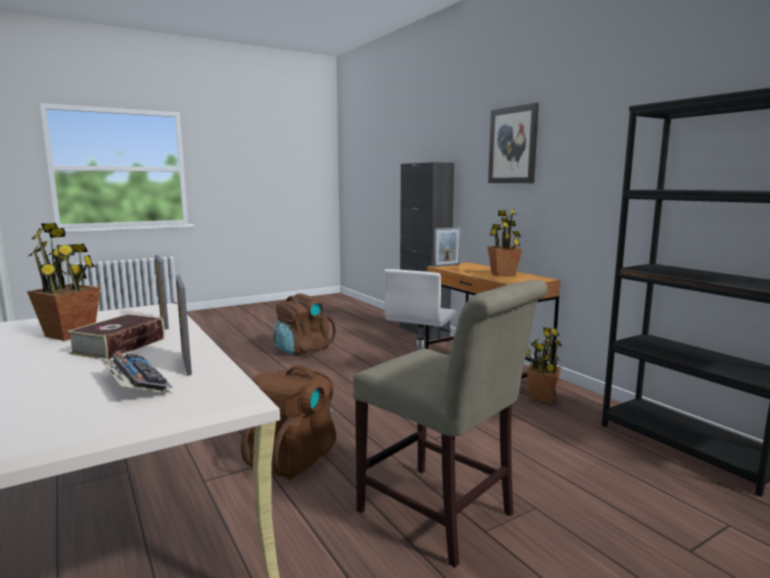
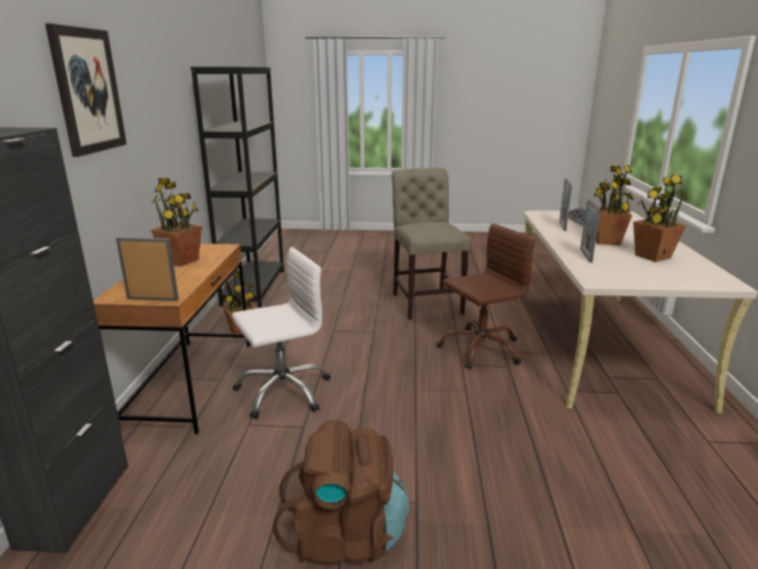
camera: 145 degrees left, 10 degrees up
book [66,314,165,359] -> potted plant [594,165,634,245]
brown backpack [241,365,336,479] -> brown office chair [436,224,535,370]

